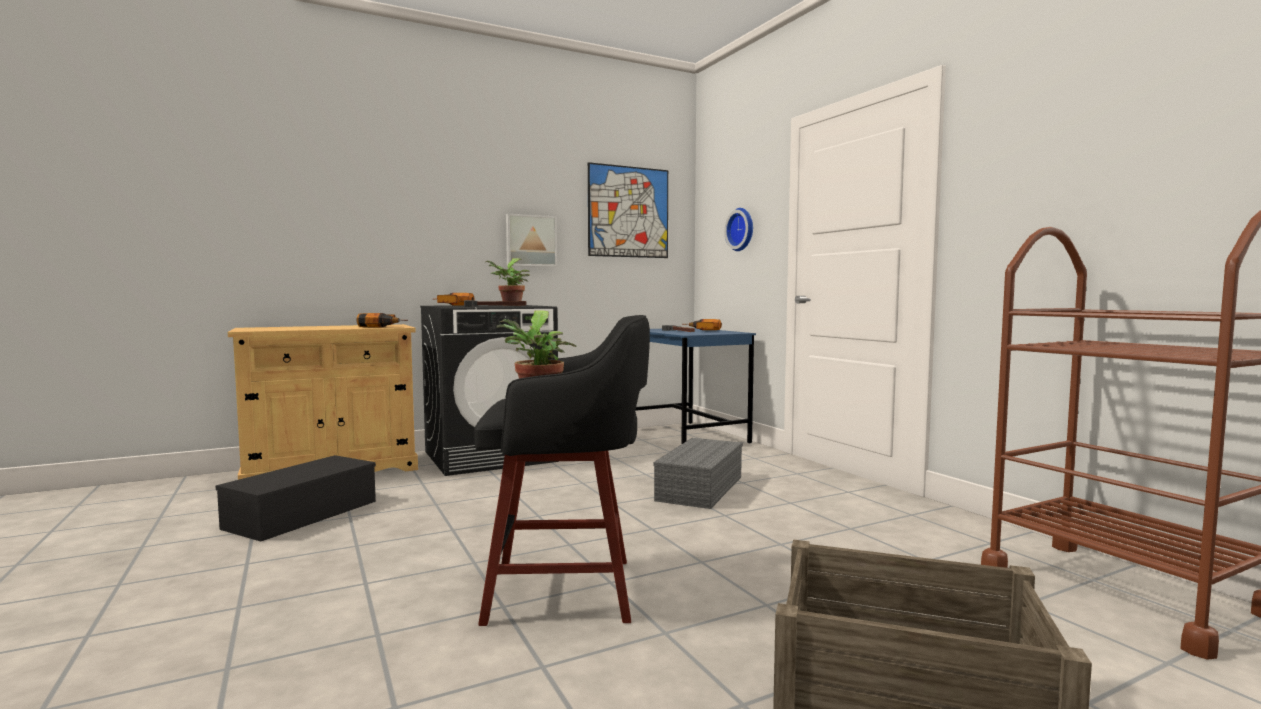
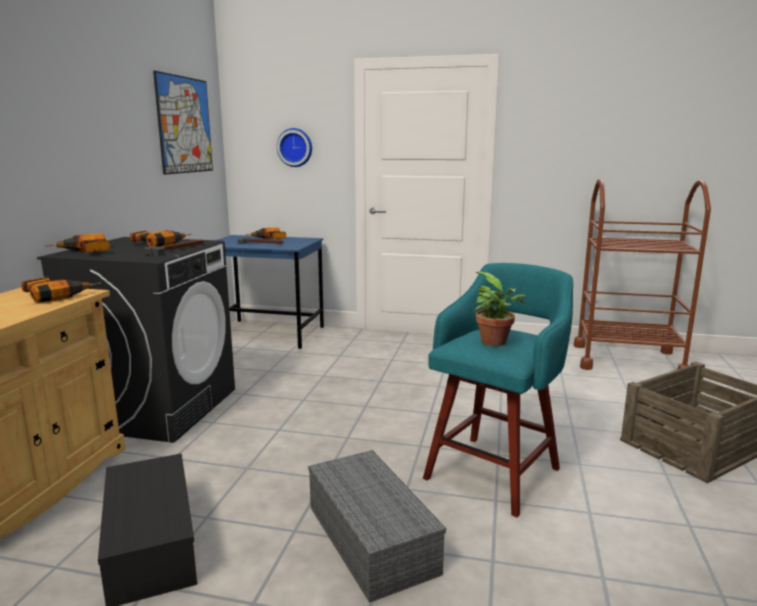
camera: 50 degrees left, 10 degrees up
black stool [474,315,650,626] -> turquoise stool [423,263,573,517]
potted plant [485,258,530,306] -> power drill [130,230,191,247]
picture [506,214,557,267] -> none
grey storage box [654,438,743,509] -> grey storage box moved to [308,450,446,603]

